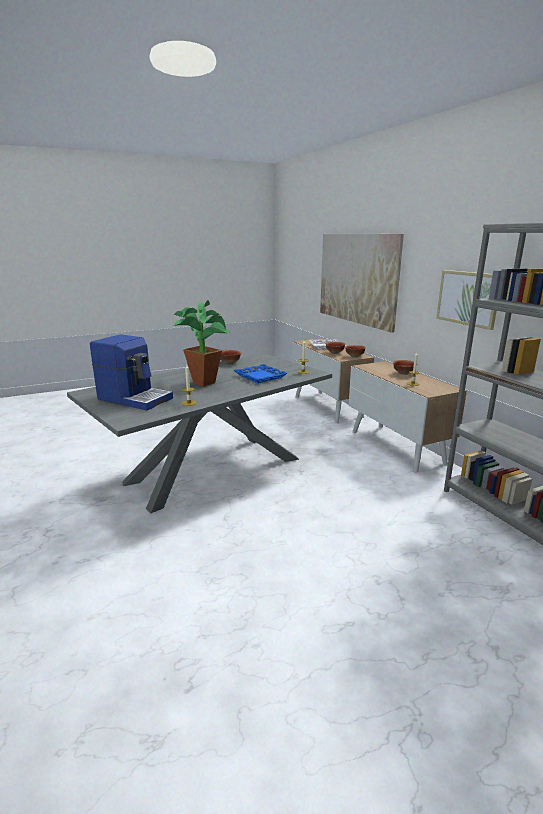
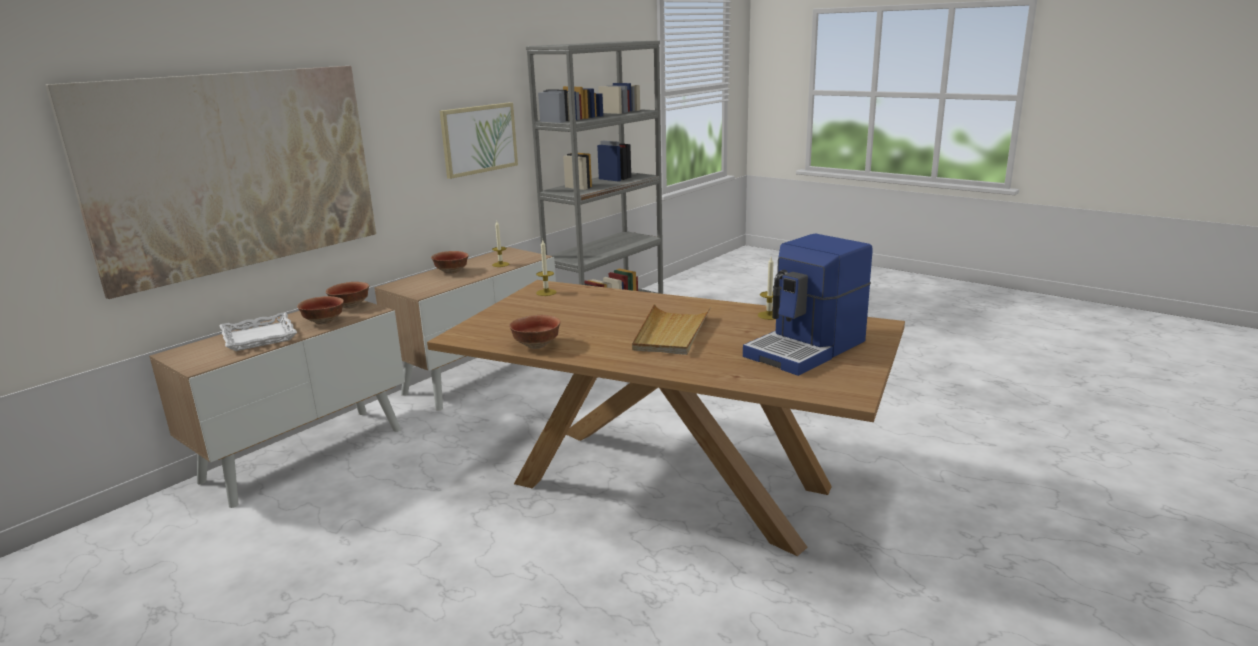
camera: 115 degrees left, 0 degrees up
grey dining table [67,353,332,513] -> brown dining table [427,280,905,556]
coffee machine [90,335,173,410] -> coffee machine turned 135 degrees counterclockwise [743,233,872,376]
potted plant [173,300,230,387] -> beige tray [632,304,711,355]
blue tray [234,364,287,383] -> none

